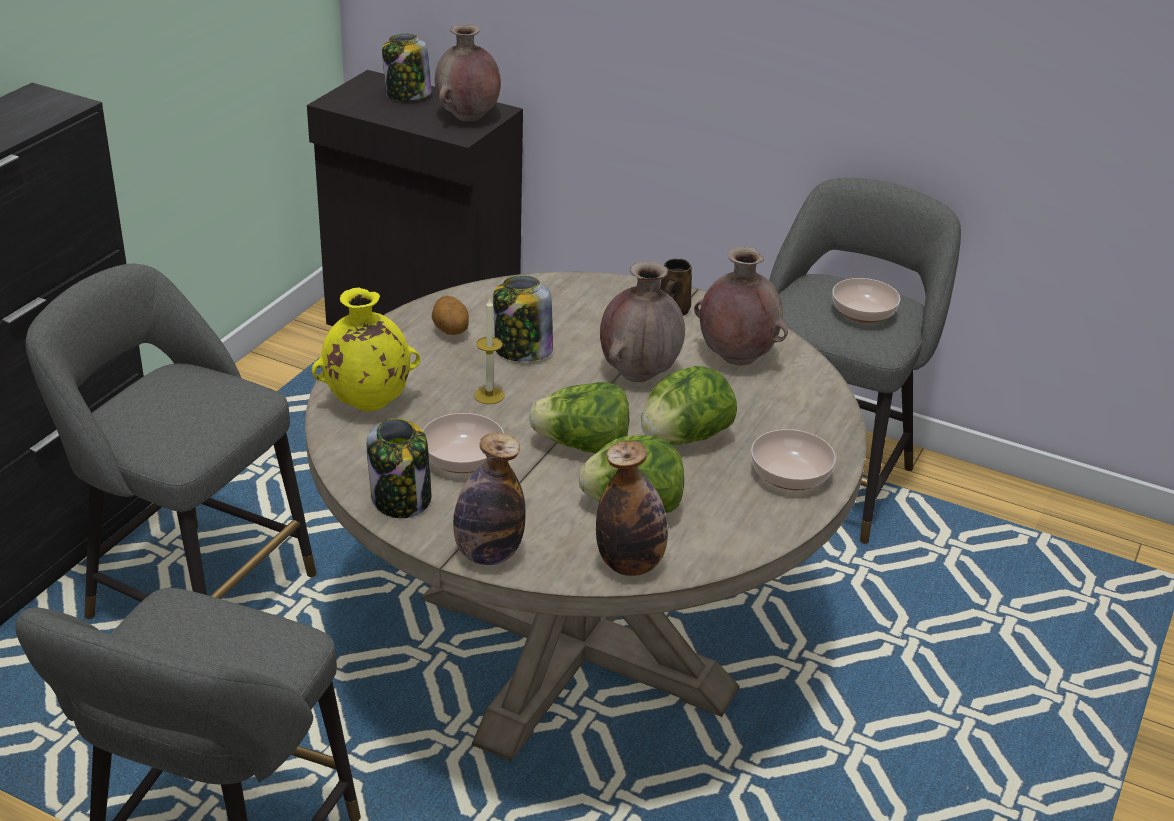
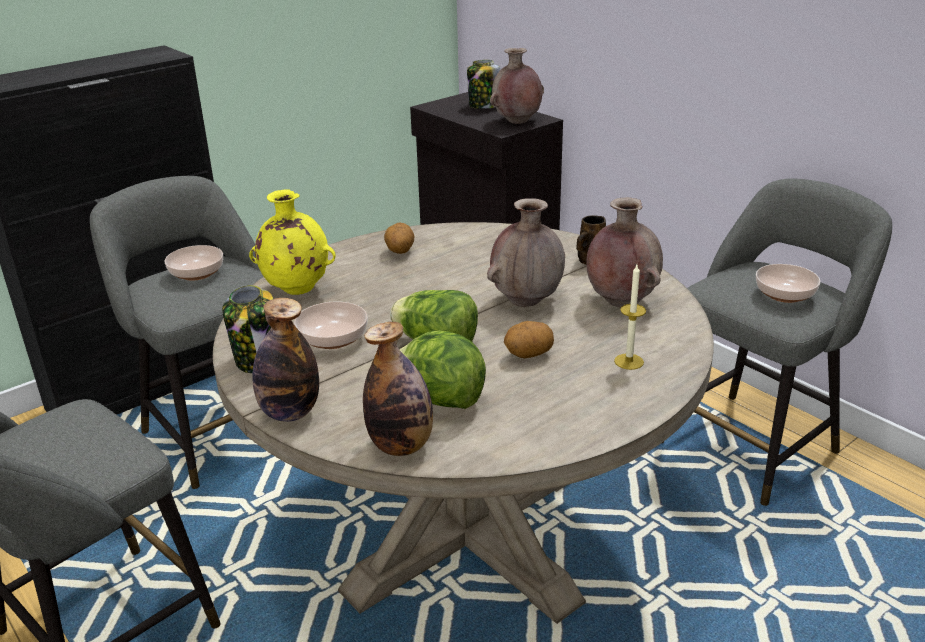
camera: 25 degrees right, 5 degrees down
candle [474,299,504,404] -> candle moved to [614,265,646,370]
jar [493,276,553,362] -> none
lettuce [641,366,737,445] -> potato [504,321,554,358]
bowl [751,429,836,490] -> bowl moved to [164,245,223,281]

